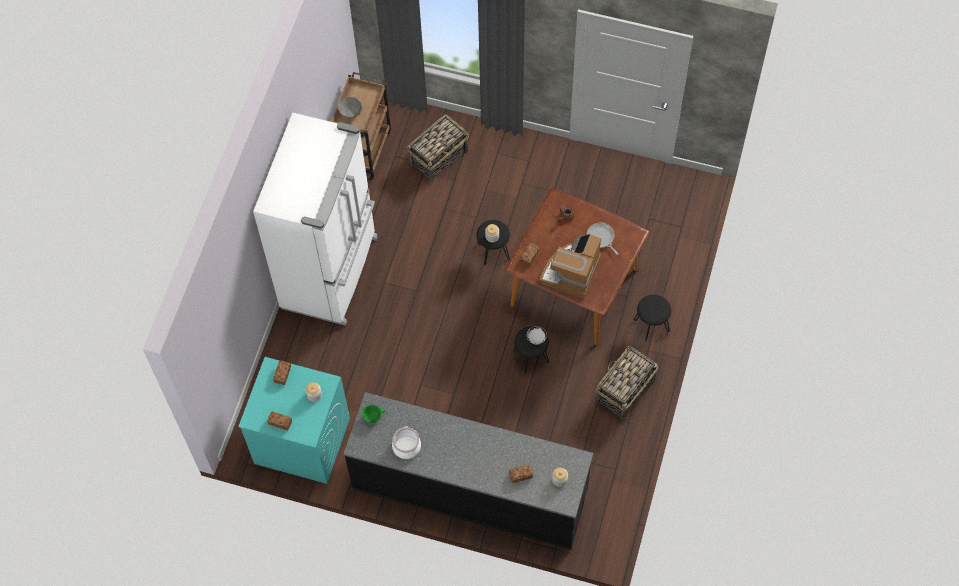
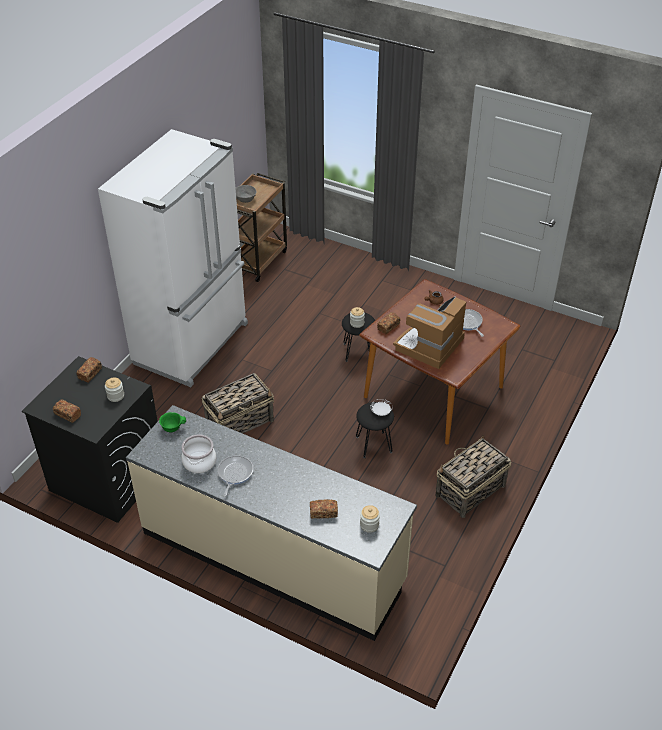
camera: 10 degrees right, 20 degrees down
turquoise washing machine [238,357,350,484] -> black washing machine [22,356,158,523]
black counter [343,392,593,549] -> beige counter [126,405,417,641]
basket [407,115,469,182] -> basket moved to [202,373,274,434]
black stool [633,295,671,342] -> none
none -> frying pan [218,455,253,496]

